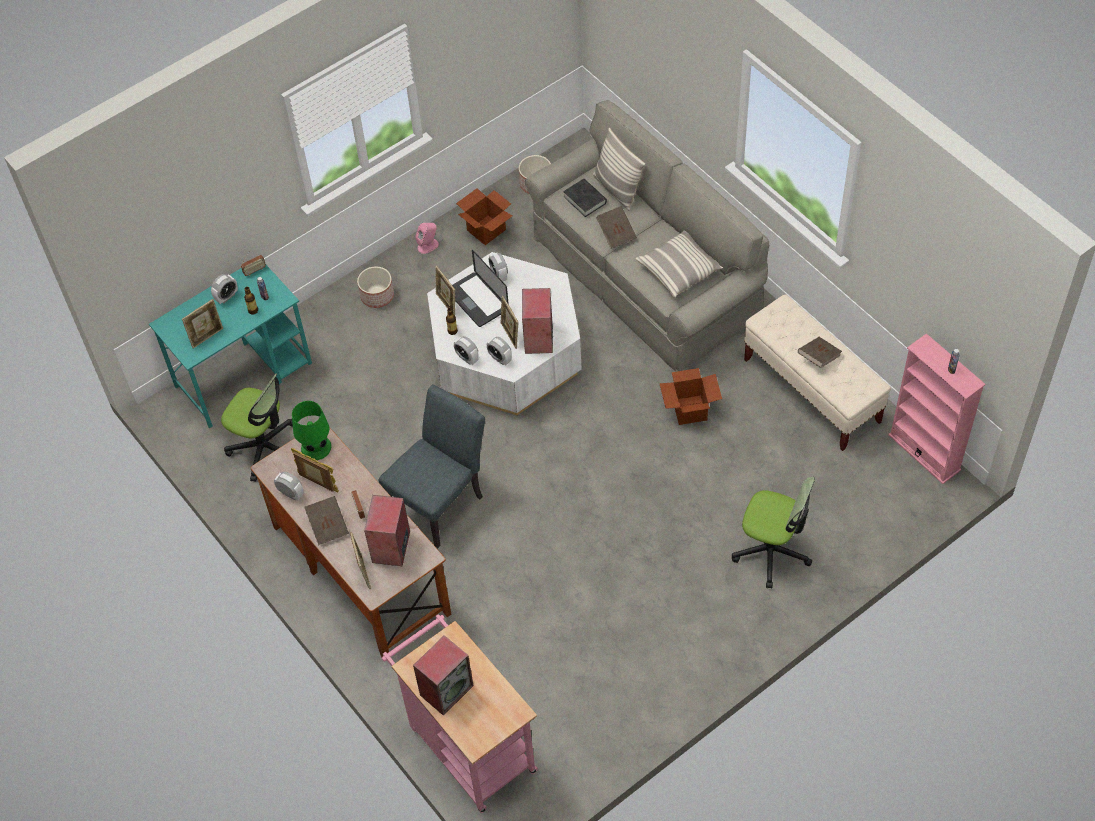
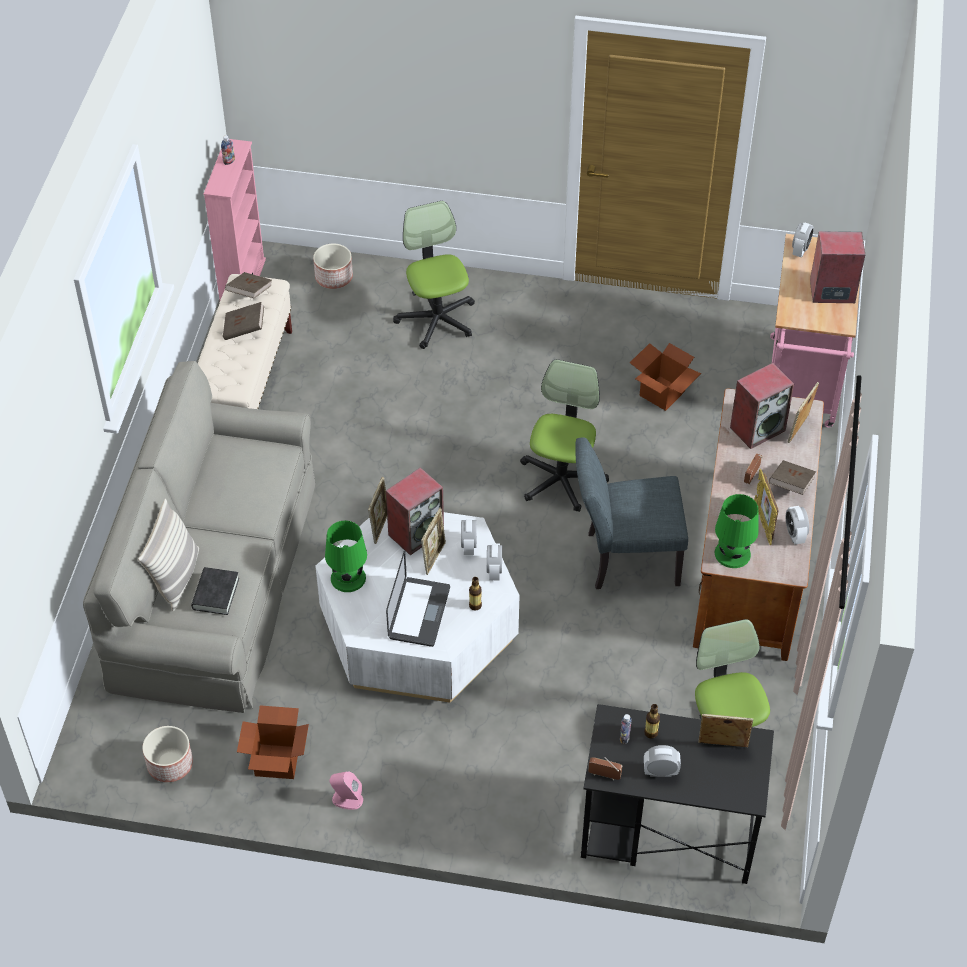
camera: 135 degrees left, 5 degrees down
turquoise desk [149,265,312,428] -> black desk [581,704,774,884]
planter [357,267,394,308] -> planter moved to [313,243,353,289]
picture frame [435,266,455,315] -> picture frame moved to [368,477,387,544]
alarm clock [488,253,508,281] -> alarm clock moved to [792,222,814,257]
brown book [596,206,637,249] -> brown book moved to [225,272,272,298]
pillow [636,230,723,298] -> none
cardboard box [659,368,722,425] -> cardboard box moved to [630,343,701,411]
none -> green table lamp [325,521,367,592]
none -> office chair [520,359,609,512]

